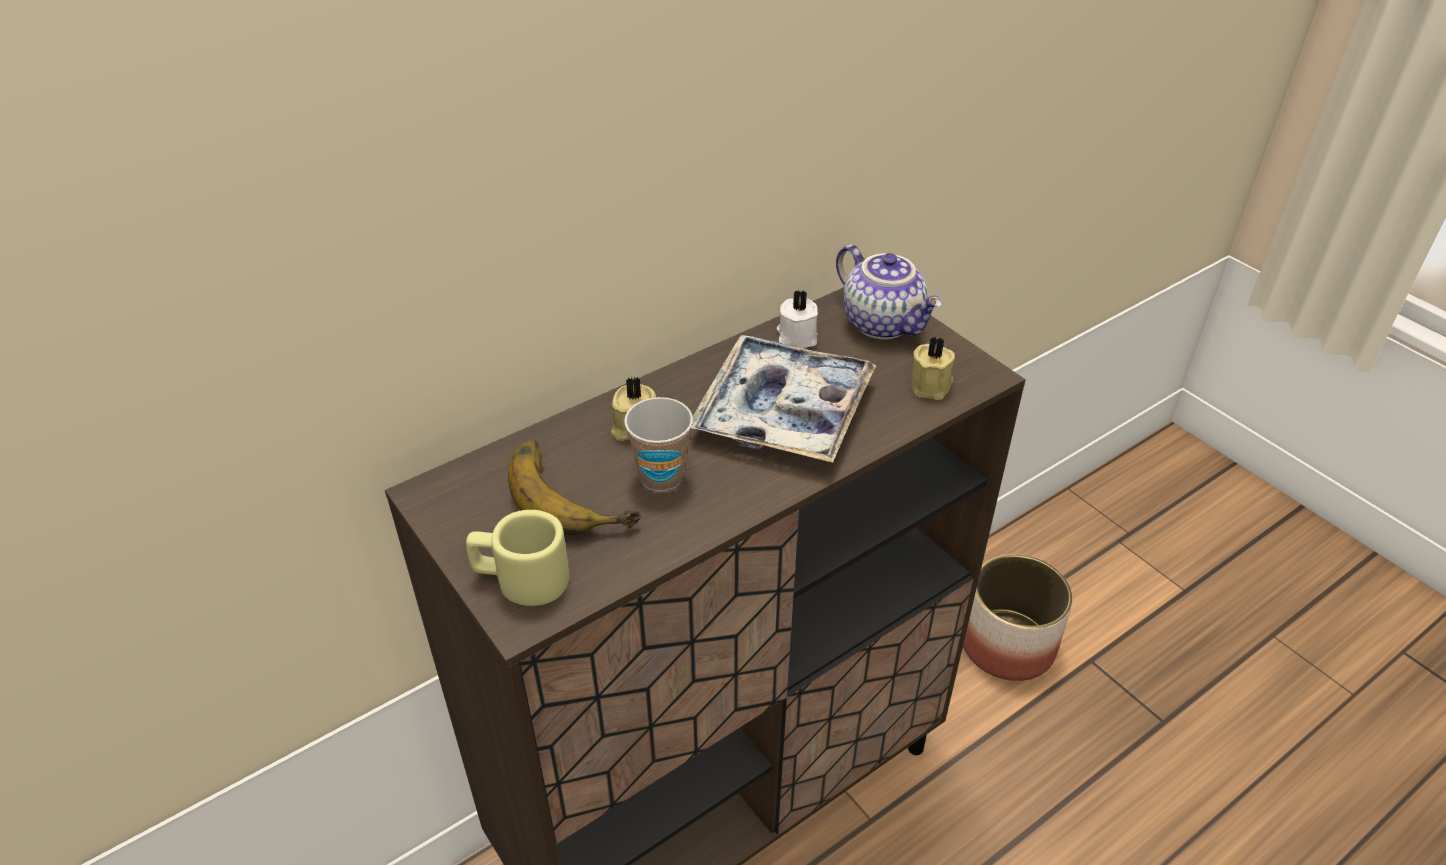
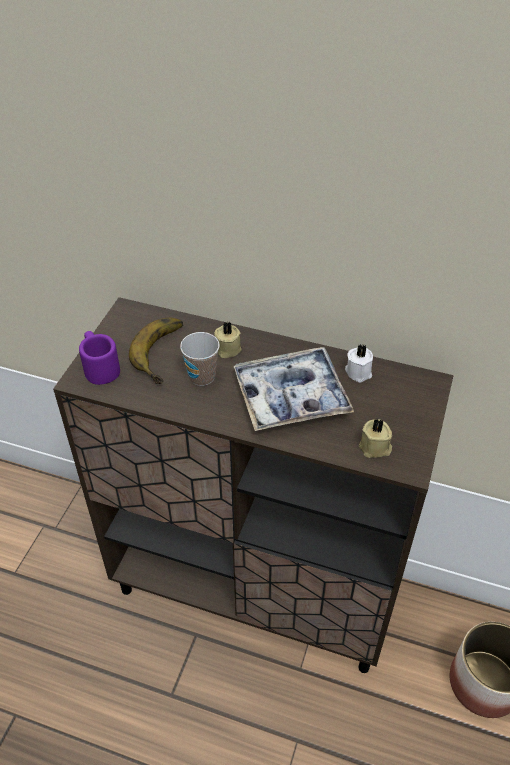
camera: 55 degrees right, 5 degrees up
beige mug [466,510,570,606] -> purple mug [79,331,120,385]
teapot [836,244,942,339] -> none

